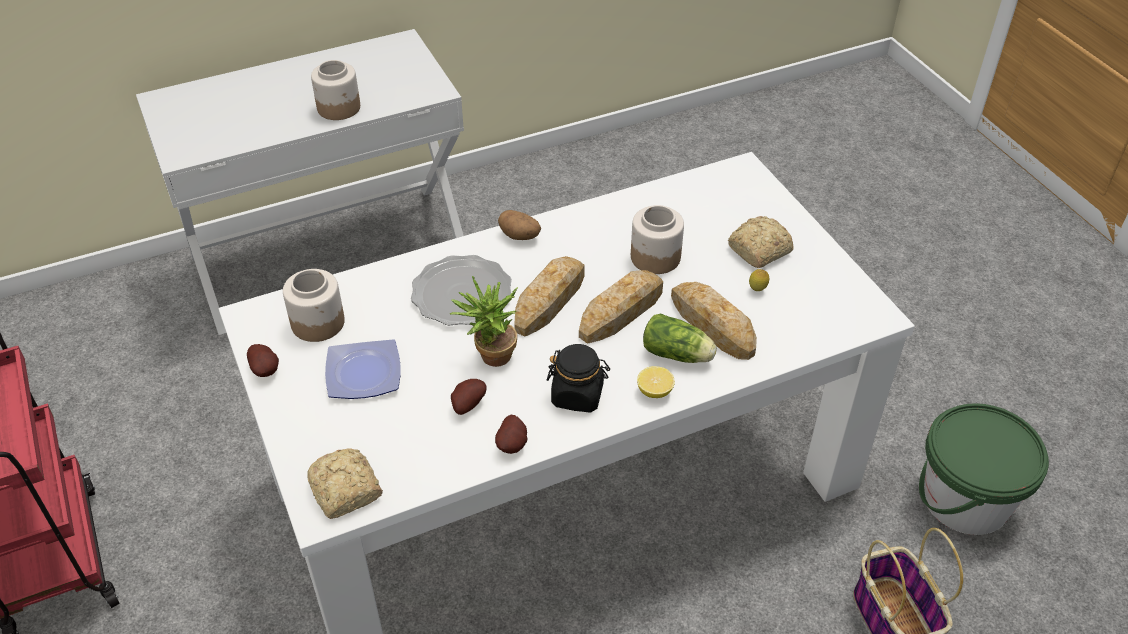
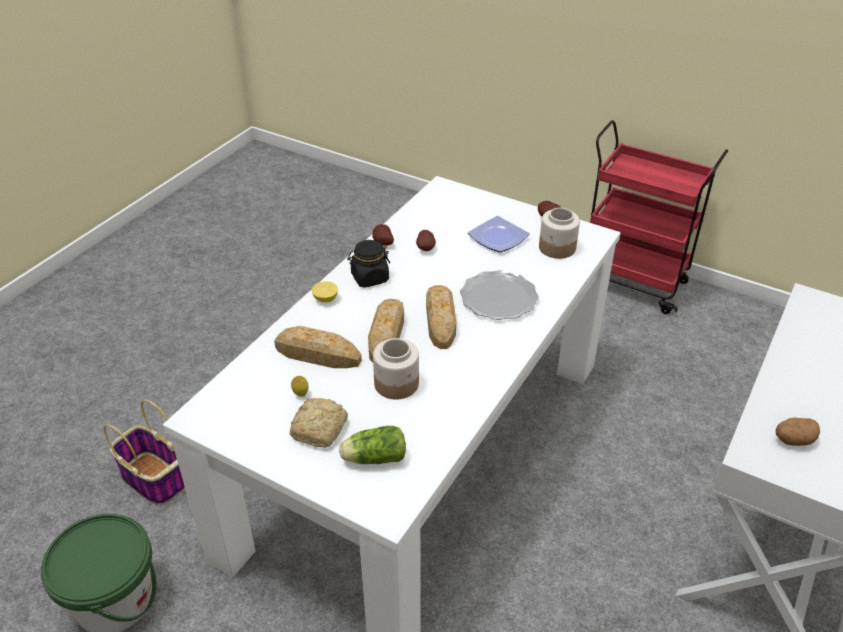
camera: 145 degrees right, 5 degrees down
bread [307,448,383,519] -> none
jar [311,60,360,120] -> none
potted plant [449,276,518,367] -> none
potato [498,210,541,240] -> potato moved to [776,418,820,446]
lettuce [643,314,717,363] -> lettuce moved to [339,426,406,464]

